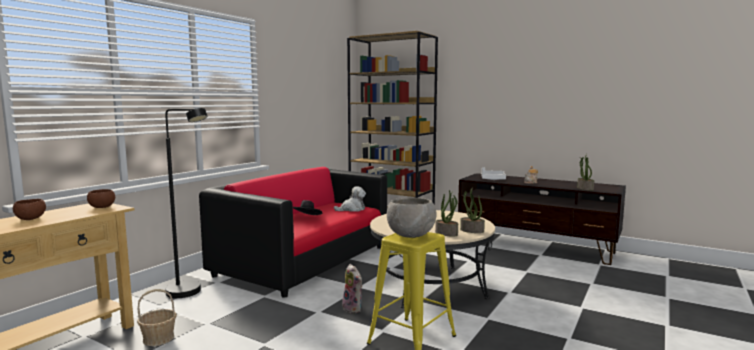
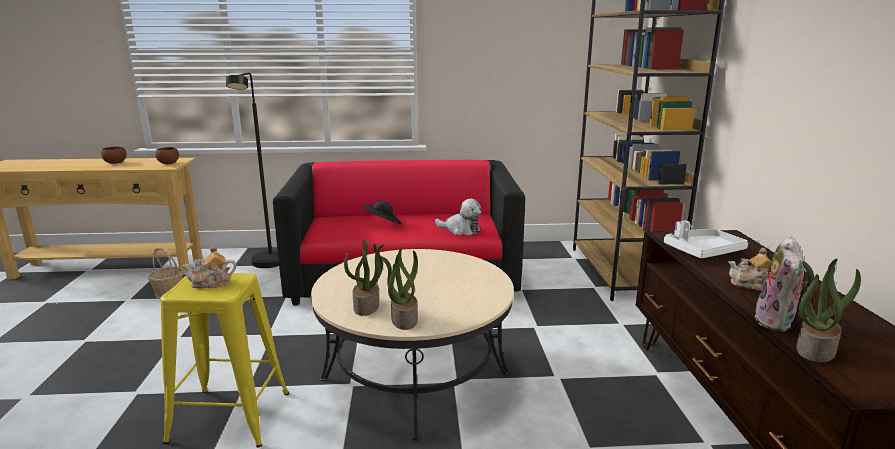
camera: 55 degrees right, 10 degrees up
plush toy [342,264,362,313] -> plush toy moved to [753,235,807,332]
grey bowl [387,197,437,238] -> teapot [182,245,236,288]

